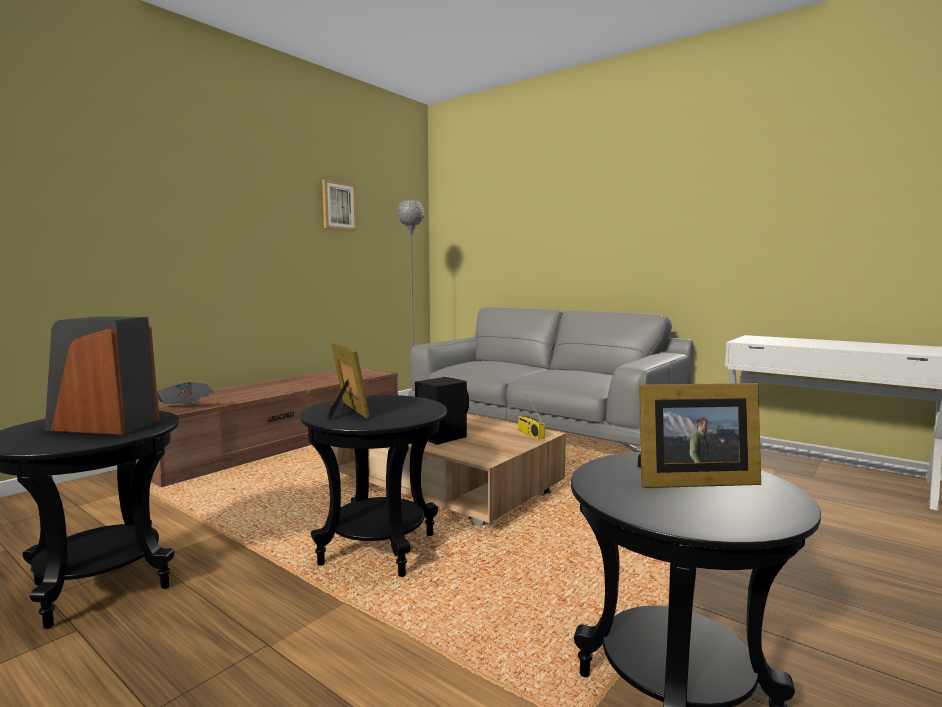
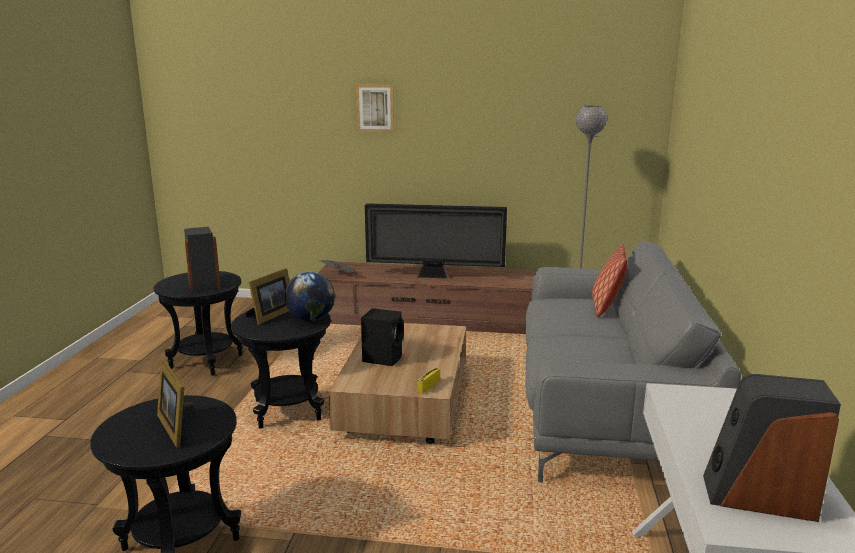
camera: 60 degrees right, 10 degrees up
picture [322,179,357,231] -> picture moved to [356,85,394,132]
none -> globe [285,272,335,321]
none -> television [365,203,507,279]
none -> pillow [592,244,627,317]
none -> speaker [703,374,841,522]

